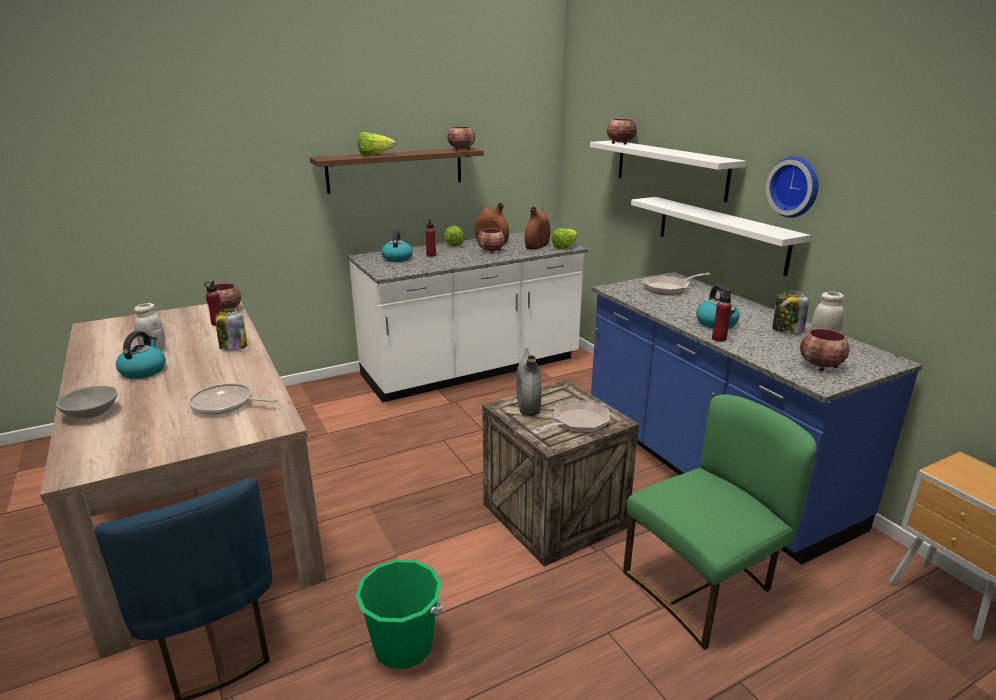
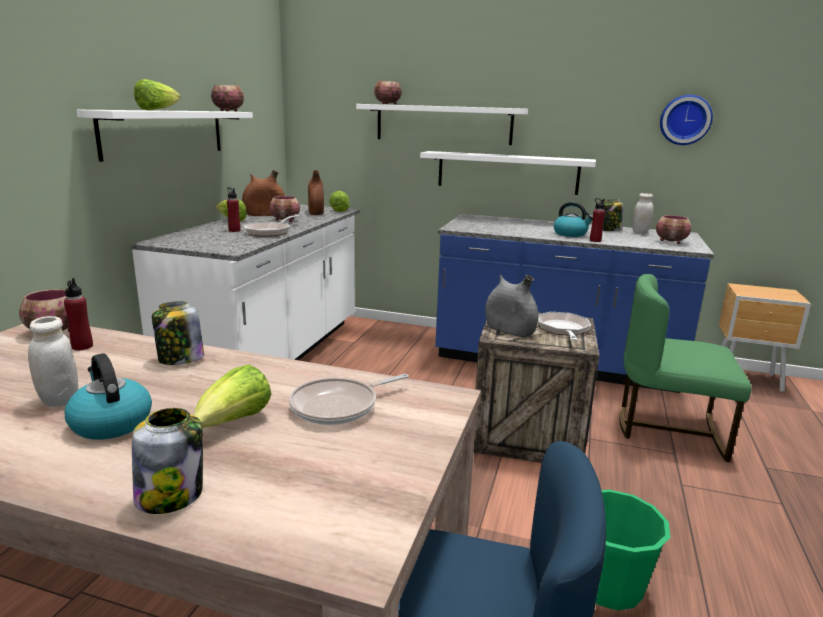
camera: 45 degrees left, 5 degrees down
grey bowl [56,386,118,419] -> jar [132,408,203,514]
brown shelf [310,148,484,194] -> white shelf [77,110,253,162]
kettle [382,229,413,262] -> none
green chair [623,395,817,650] -> green chair turned 90 degrees counterclockwise [619,274,752,462]
frying pan [643,273,711,295] -> frying pan moved to [244,215,299,237]
wall clock [766,157,819,218] -> wall clock moved to [660,95,713,145]
none -> lettuce [194,364,272,428]

